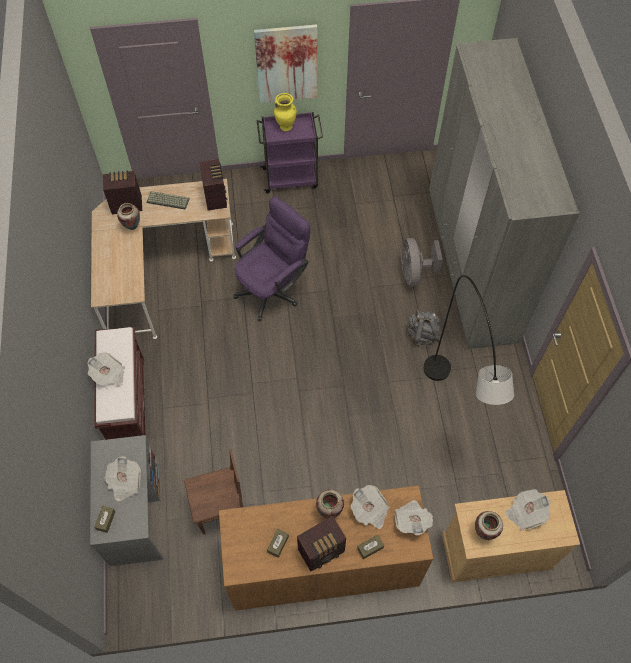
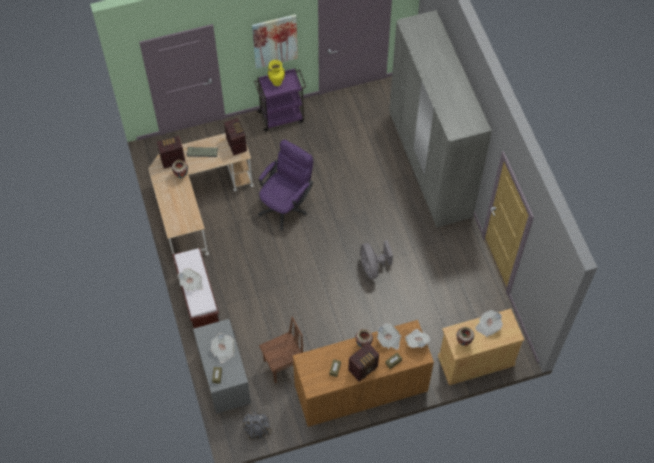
camera: 10 degrees left, 0 degrees up
grey fan [401,238,443,286] -> grey fan moved to [360,240,393,279]
grey backpack [408,309,441,346] -> grey backpack moved to [243,412,272,440]
grey floor lamp [423,275,514,405] -> none

